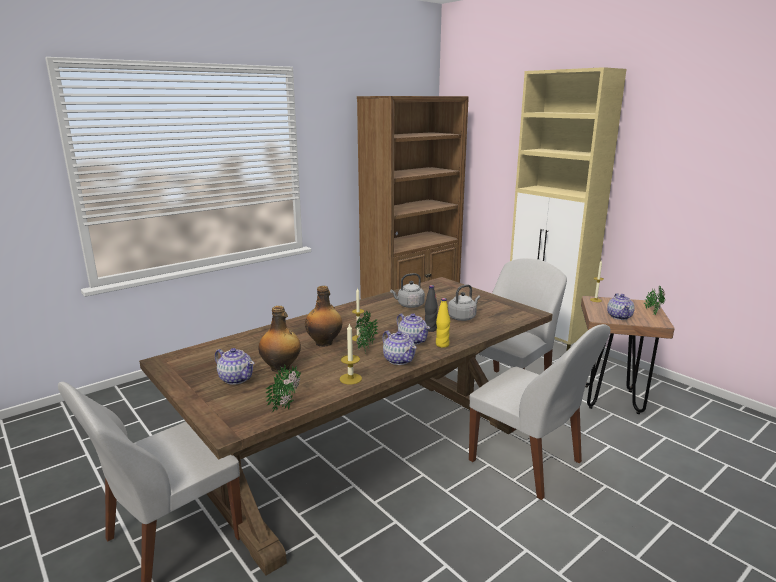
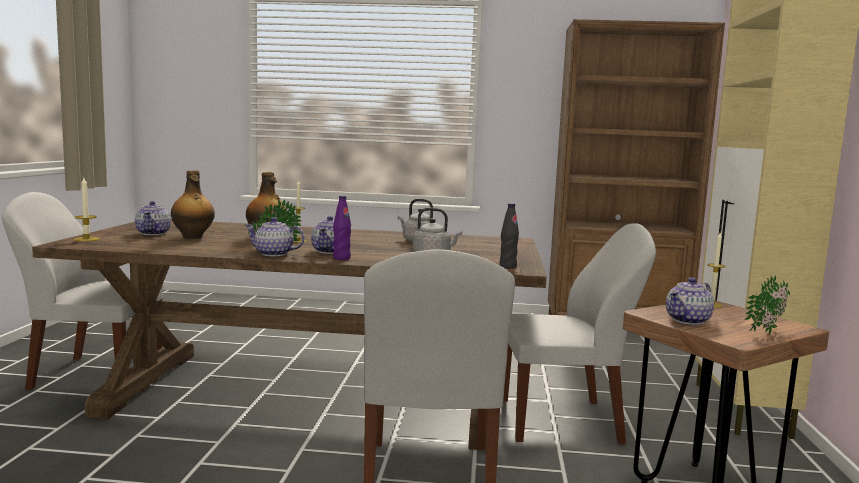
camera: 45 degrees right, 10 degrees down
potted plant [266,365,301,413] -> none
candle [340,323,362,385] -> candle moved to [74,178,100,241]
teapot [383,330,417,365] -> teapot turned 90 degrees clockwise [245,217,305,256]
black bottle [425,285,438,332] -> black bottle moved to [499,203,519,269]
yellow bottle [436,298,450,348] -> purple bottle [333,196,351,260]

